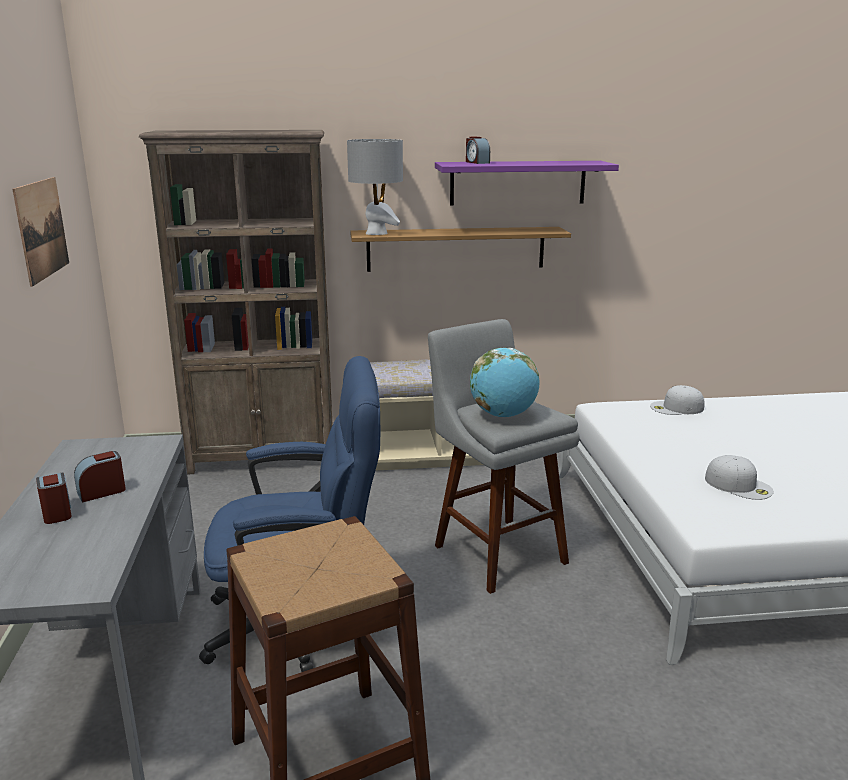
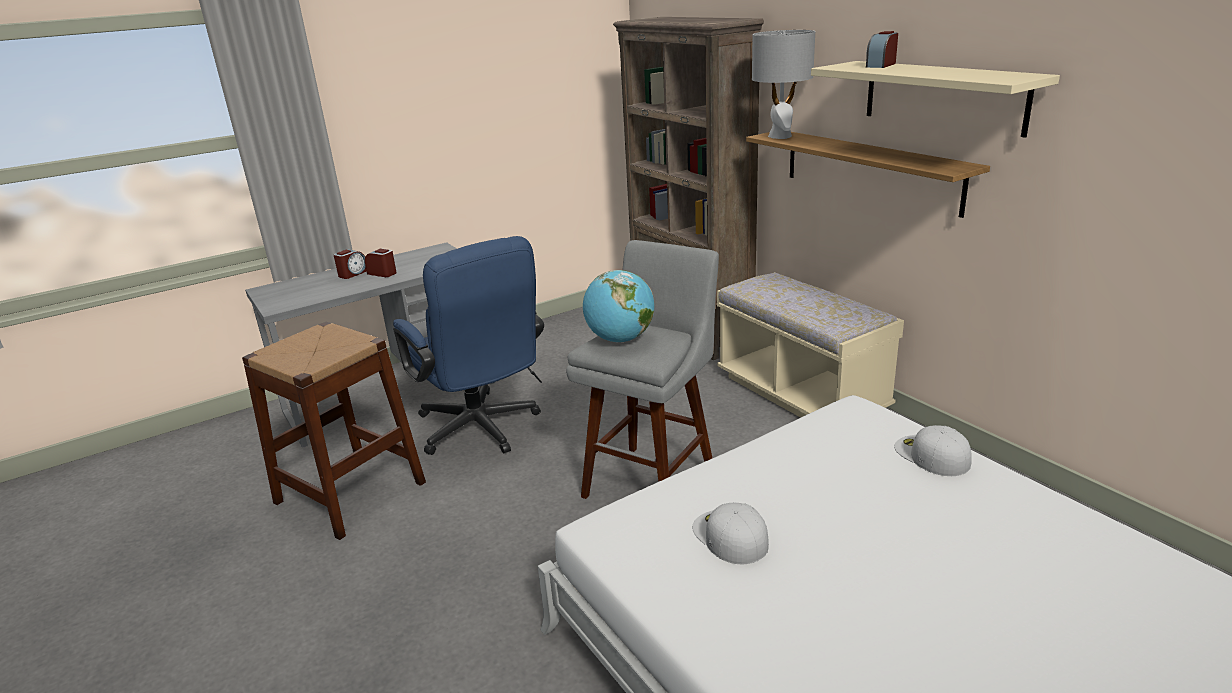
camera: 65 degrees right, 5 degrees up
picture [12,177,69,287] -> none
purple shelf [435,161,619,205] -> beige shelf [811,61,1060,138]
white cap [705,455,774,500] -> white cap turned 135 degrees clockwise [692,502,769,564]

